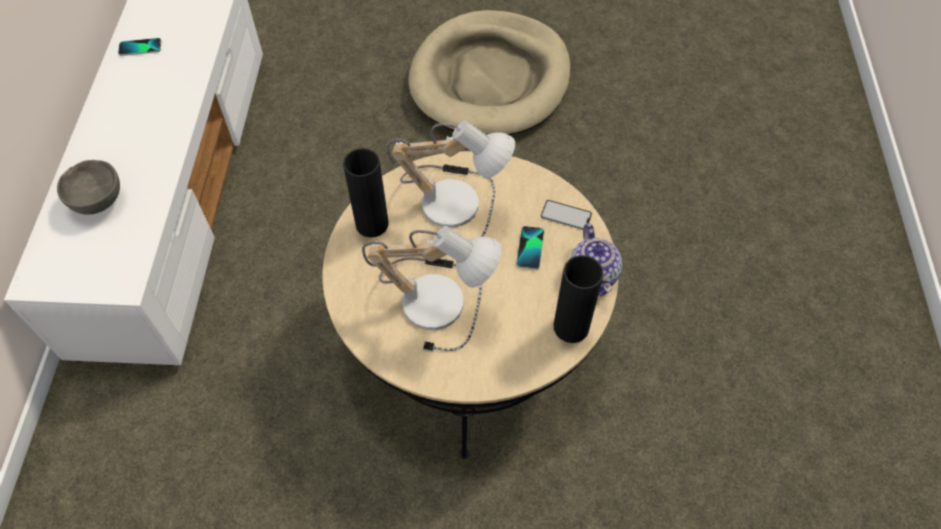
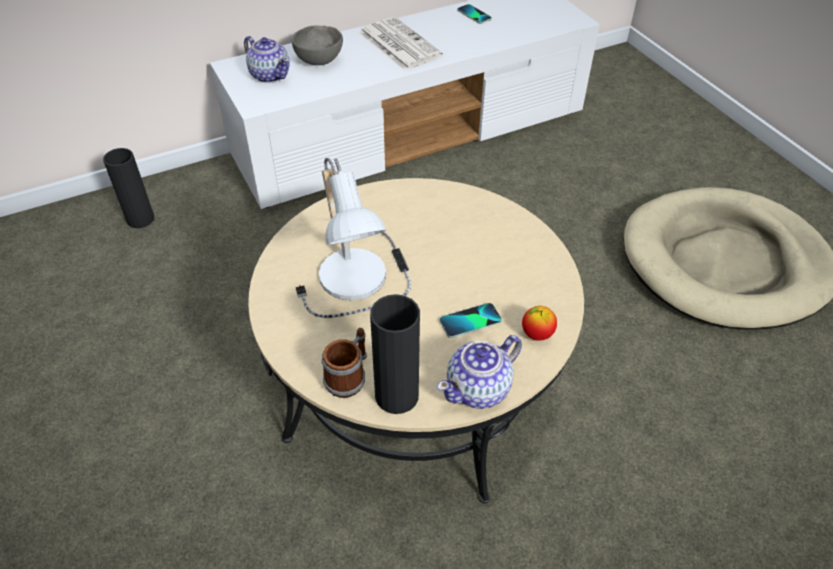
camera: 60 degrees right, 10 degrees down
black vase [343,148,389,238] -> black vase moved to [103,148,154,228]
table lamp [386,120,515,237] -> none
phone [541,200,592,230] -> apple [522,306,557,341]
none -> teapot [244,36,290,83]
none -> mug [322,328,367,398]
none -> newspaper [360,17,443,70]

